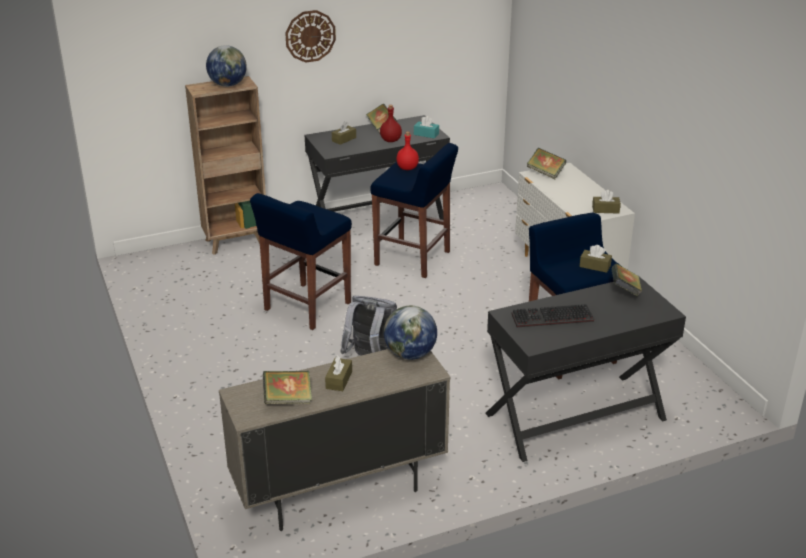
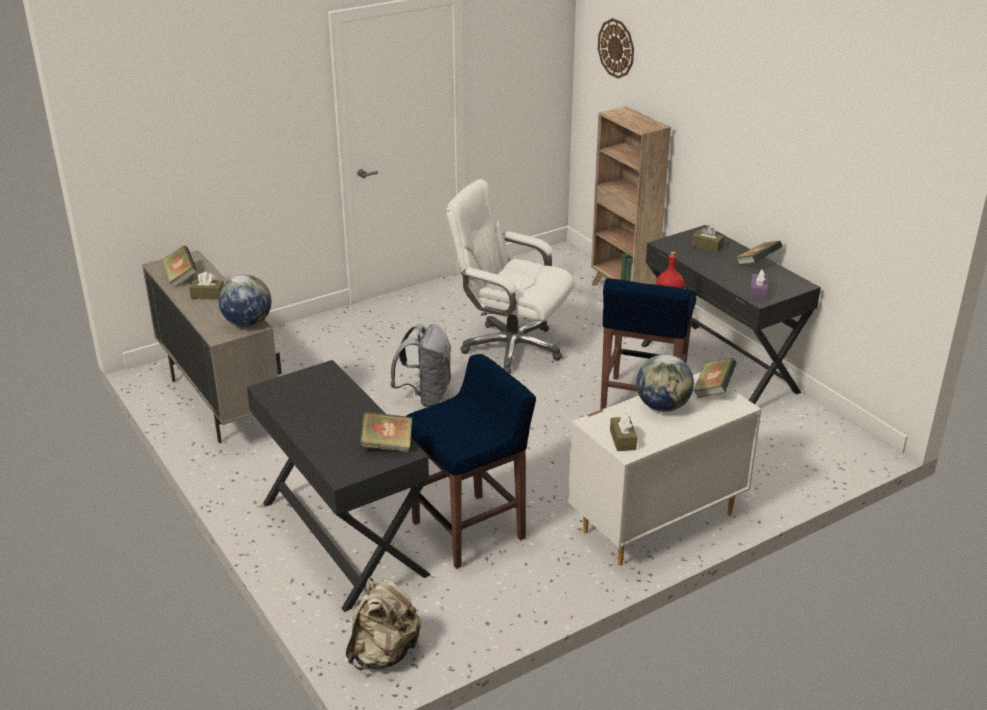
camera: 80 degrees right, 0 degrees up
globe [206,45,247,87] -> globe moved to [636,354,694,412]
blue stool [250,193,352,330] -> white office chair [446,179,575,374]
wall clock [285,10,336,63] -> wall clock moved to [598,18,634,79]
red bottle [380,105,402,142] -> none
turquoise tissue box [414,116,439,138] -> purple tissue box [749,270,769,301]
keyboard [512,304,594,327] -> none
brown tissue box [580,245,612,273] -> none
none -> beige backpack [346,578,421,670]

